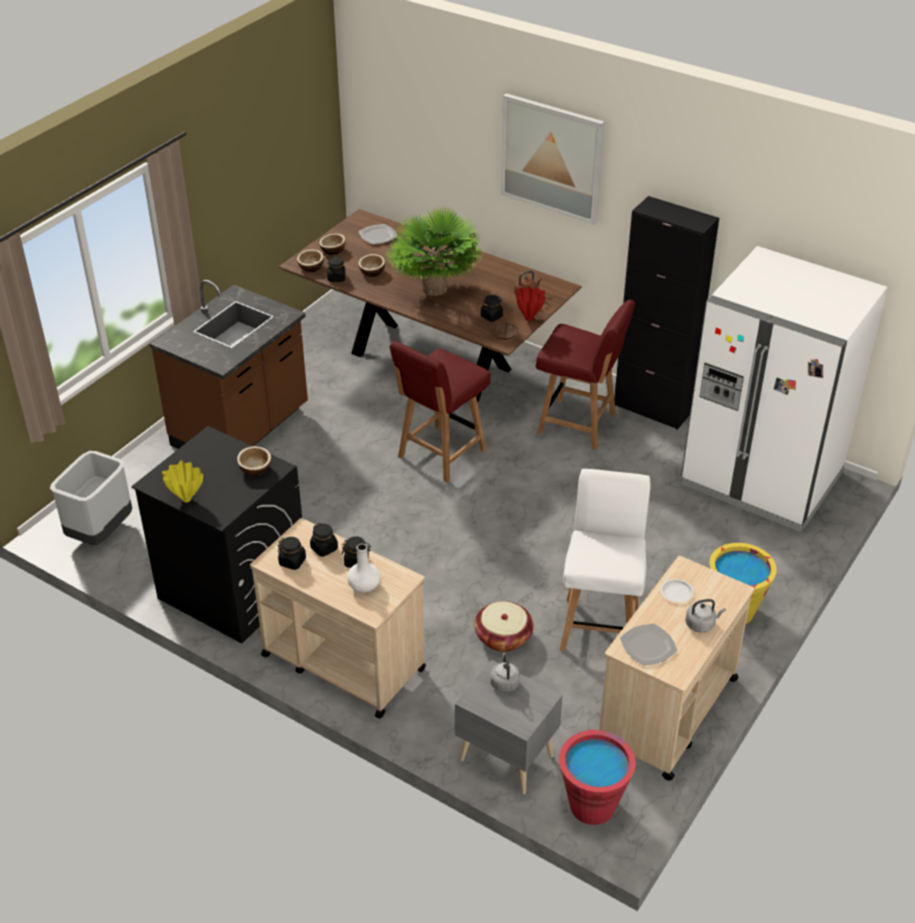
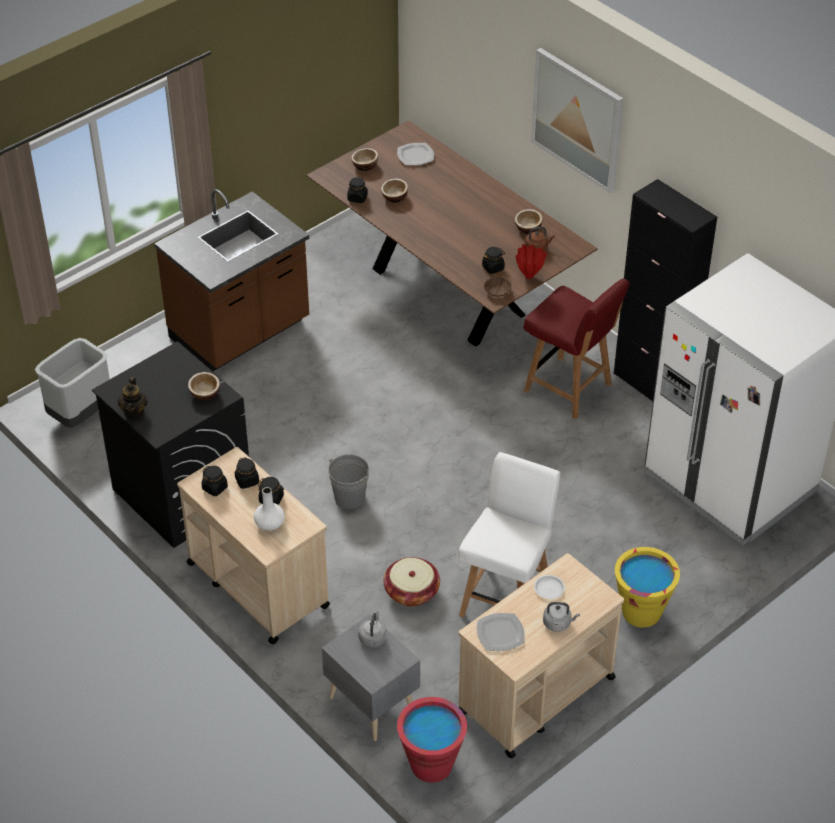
camera: 15 degrees right, 5 degrees up
yellow vase [162,460,203,502] -> teapot [117,377,148,419]
bowl [297,249,324,272] -> bowl moved to [515,209,543,234]
potted plant [387,206,482,296] -> none
red chair [389,341,490,483] -> none
none -> grey bucket [328,454,369,509]

